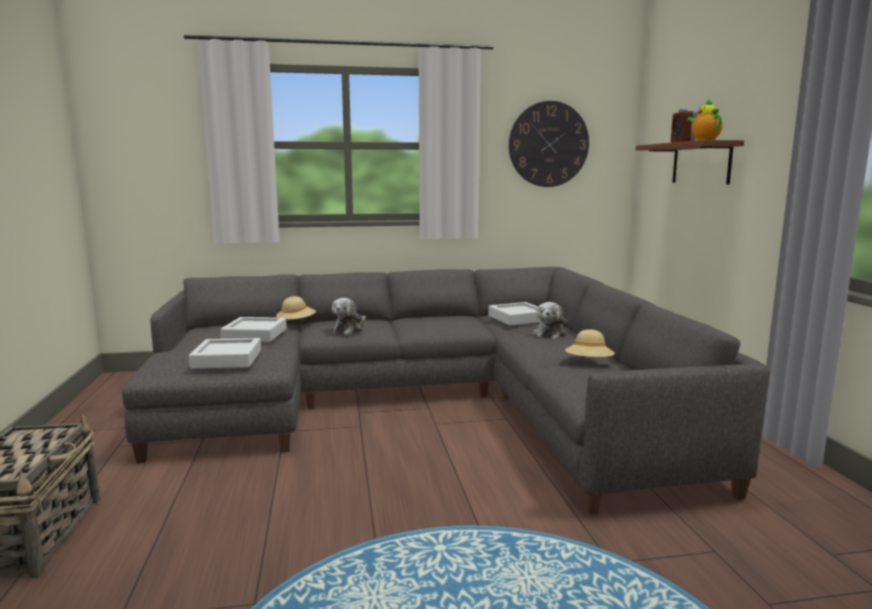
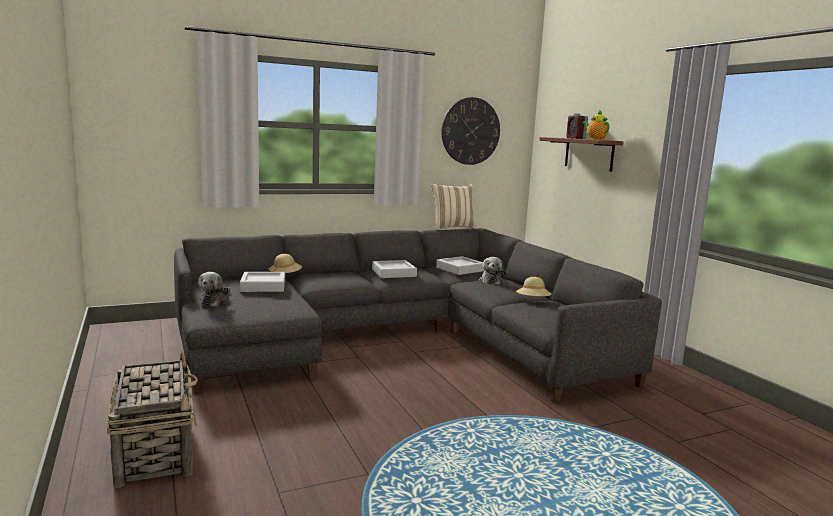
camera: 15 degrees left, 0 degrees up
grey tray [189,338,261,369] -> grey tray moved to [372,260,417,278]
plush toy [332,298,366,334] -> plush toy moved to [198,272,230,306]
none -> beige pillow [431,184,477,230]

